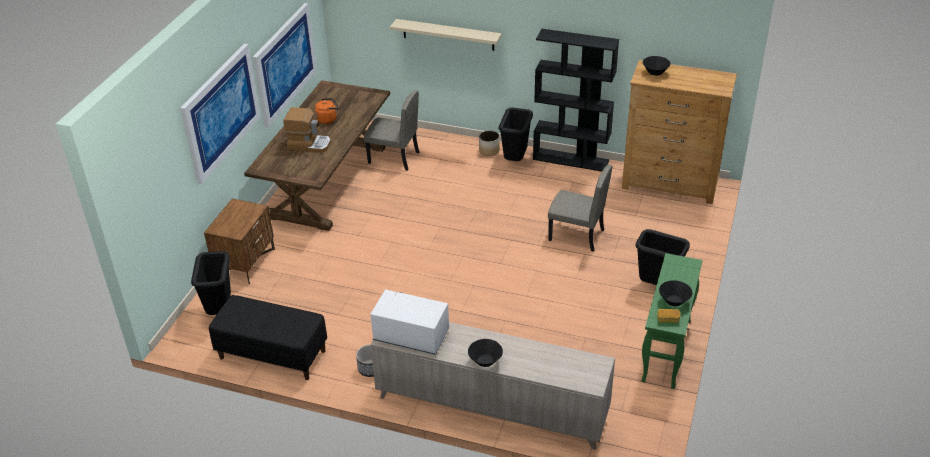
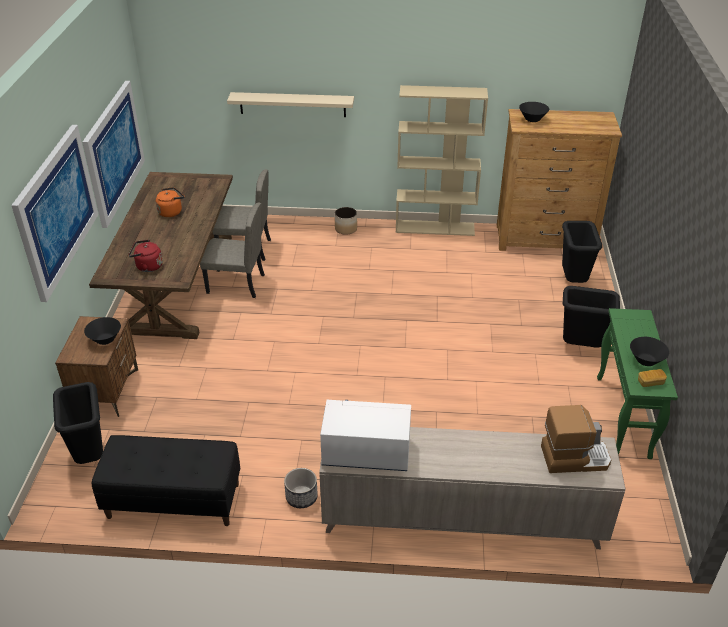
camera: 15 degrees left, 0 degrees up
coffee machine [283,107,331,153] -> coffee machine moved to [541,405,611,473]
black bowl [468,339,503,367] -> black bowl moved to [84,317,121,345]
black trash can [499,107,533,161] -> black trash can moved to [562,221,602,283]
black bookcase [533,29,619,172] -> beige bookcase [396,85,488,236]
beige chair [548,164,613,252] -> beige chair moved to [200,202,265,298]
none -> red kettle [129,240,163,272]

